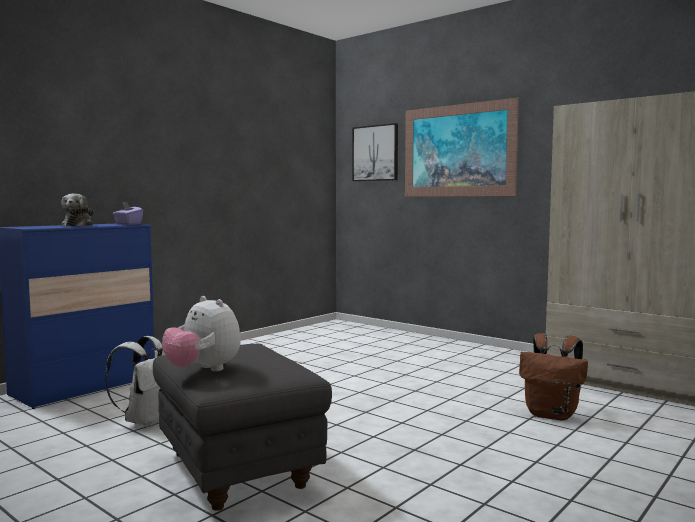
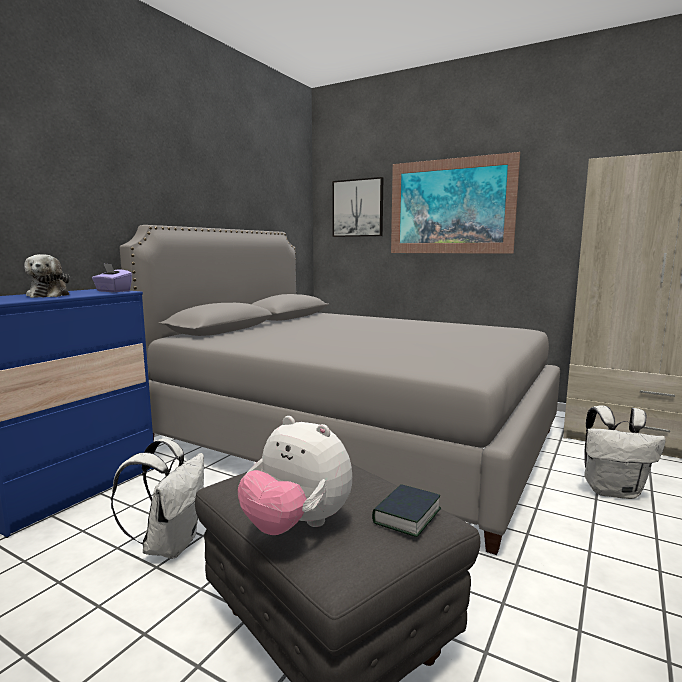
camera: 10 degrees left, 5 degrees up
brown backpack [519,333,588,420] -> white backpack [584,406,666,499]
none -> grey bed [120,225,560,555]
none -> book [372,484,441,537]

